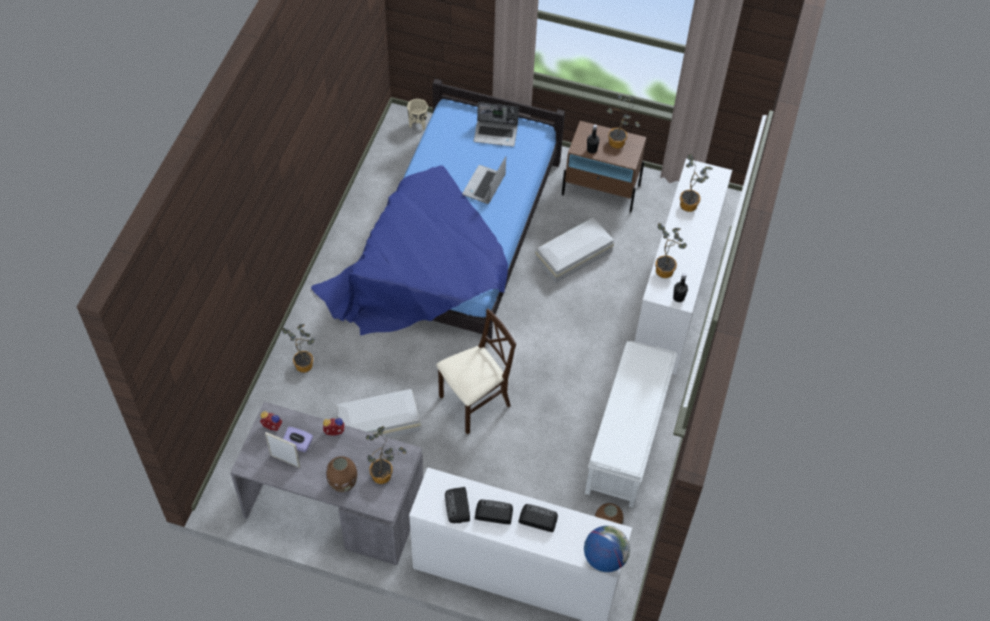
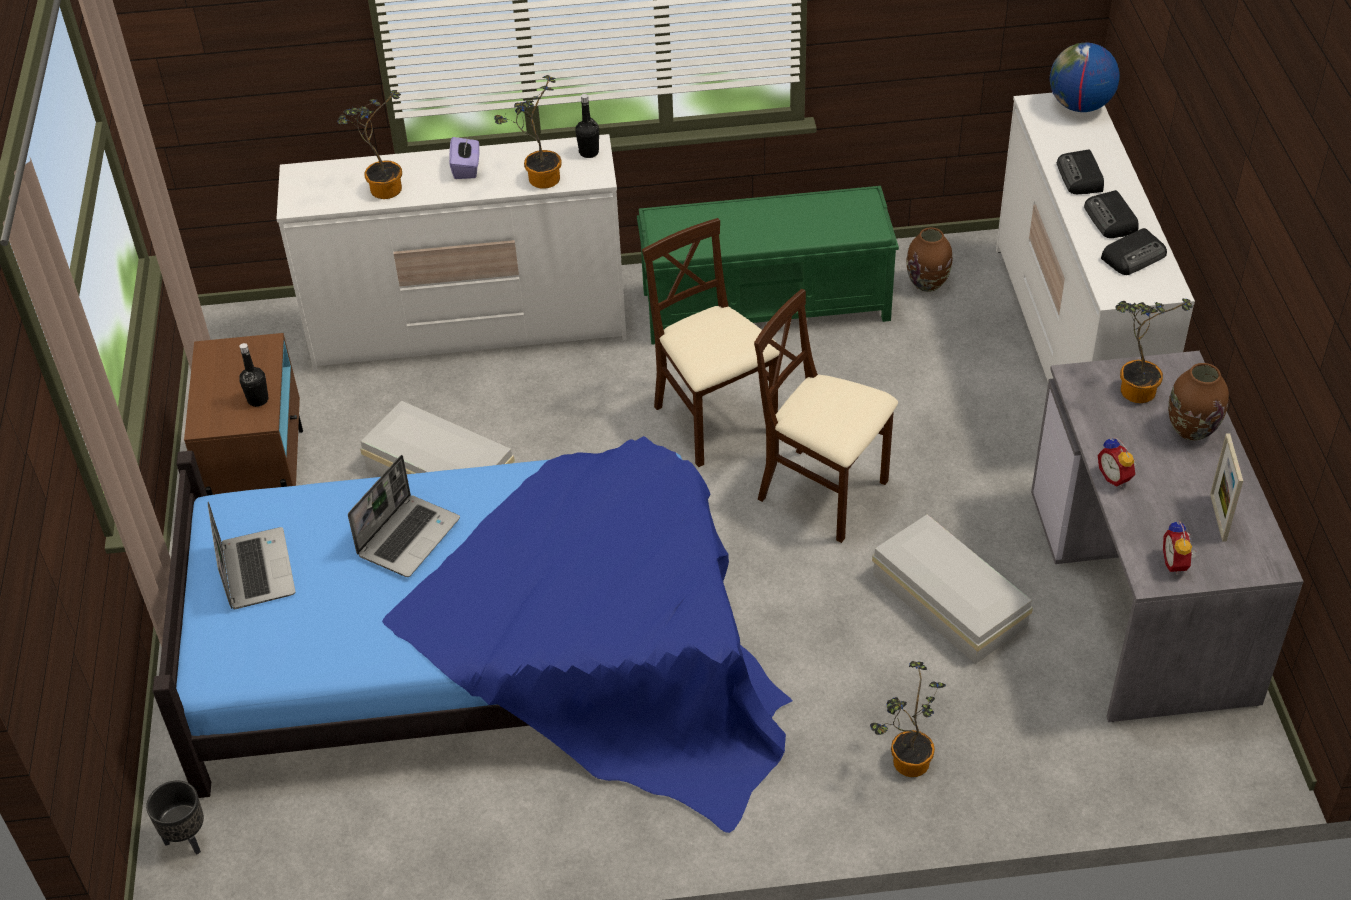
camera: 110 degrees left, 10 degrees down
purple tissue box [283,427,313,452] -> purple tissue box moved to [449,137,480,179]
beige planter [407,99,428,130] -> black planter [146,781,204,855]
laptop [462,156,506,204] -> laptop turned 60 degrees counterclockwise [348,455,460,577]
white bench [585,341,677,508] -> green bench [637,186,899,345]
potted plant [607,94,640,148] -> none
none -> beige chair [642,218,780,467]

